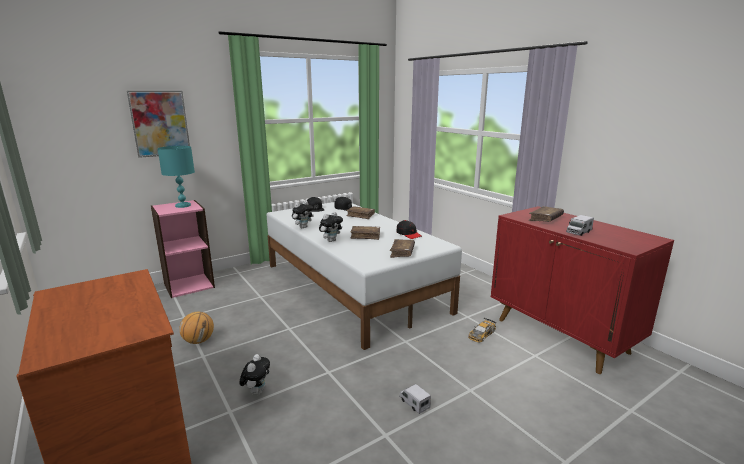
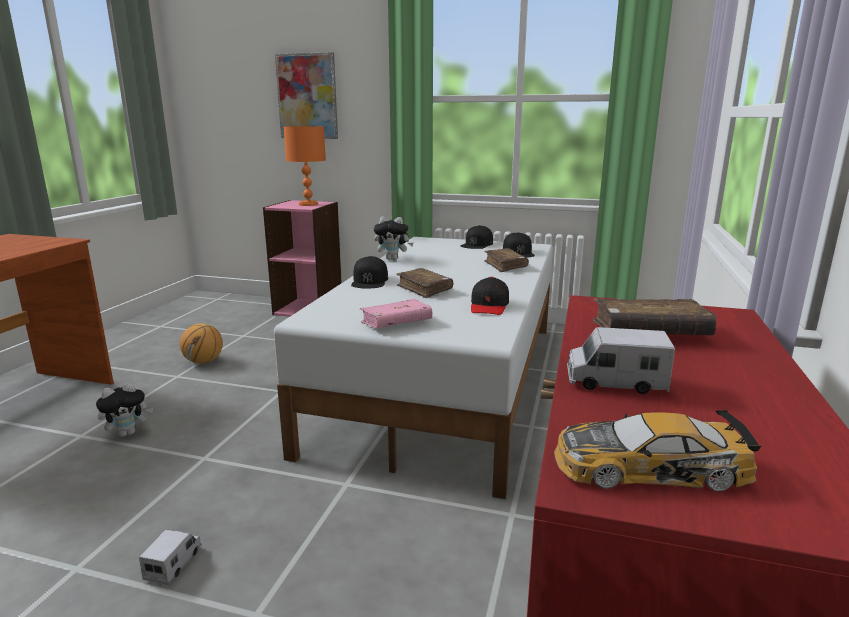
camera: 50 degrees right, 0 degrees up
turquoise table lamp [158,146,195,208] -> orange table lamp [284,126,326,206]
plush toy [319,212,343,242] -> black cap [351,256,388,289]
brown book [390,239,415,258] -> pink book [360,299,432,329]
toy car [468,318,496,342] -> toy car moved to [554,410,762,491]

